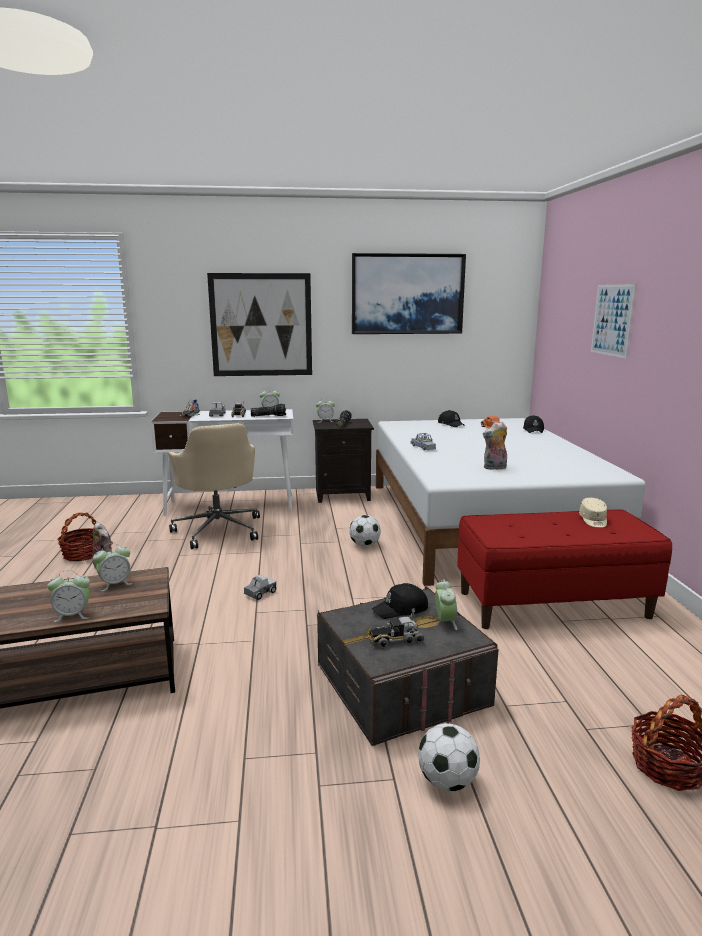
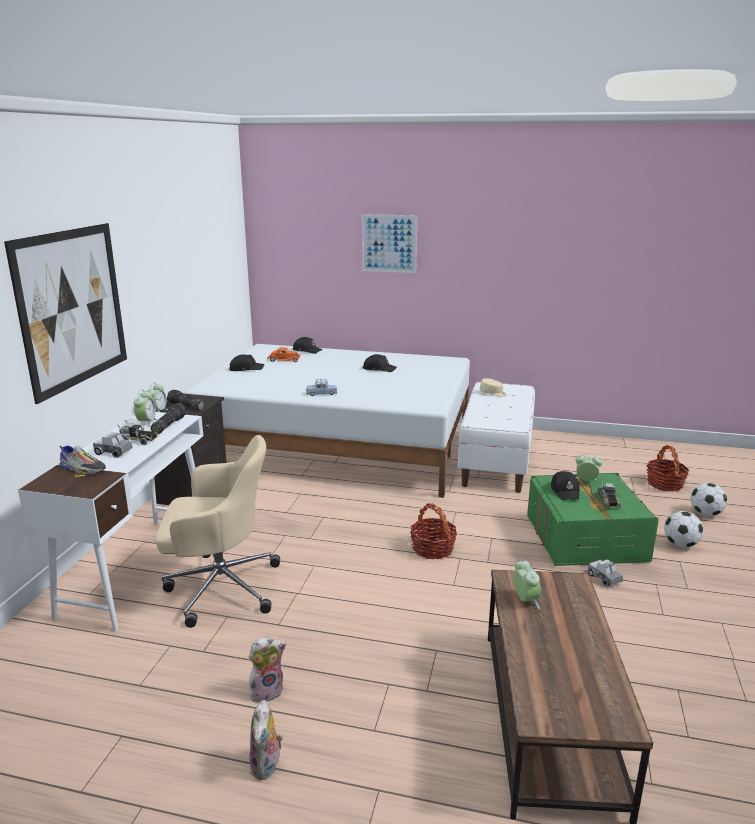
camera: 70 degrees left, 5 degrees up
alarm clock [47,570,90,622] -> none
basket [57,512,96,561] -> basket moved to [410,503,457,559]
toy truck [244,575,276,600] -> toy truck moved to [588,559,623,587]
grey storage box [317,586,499,746] -> green storage box [527,473,659,566]
football [349,515,381,547] -> football moved to [690,483,727,516]
picture [352,253,466,334] -> none
red bench [457,510,672,629] -> white bench [458,382,535,493]
plush toy [483,422,507,470] -> plush toy moved to [249,700,283,780]
none -> black cap [363,354,397,372]

